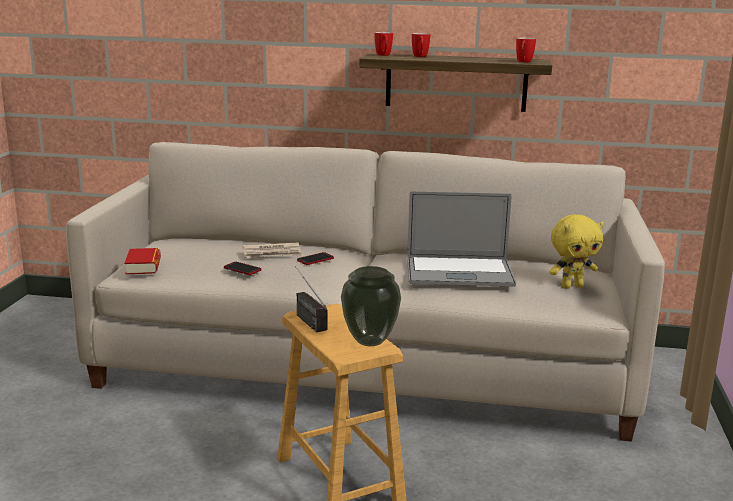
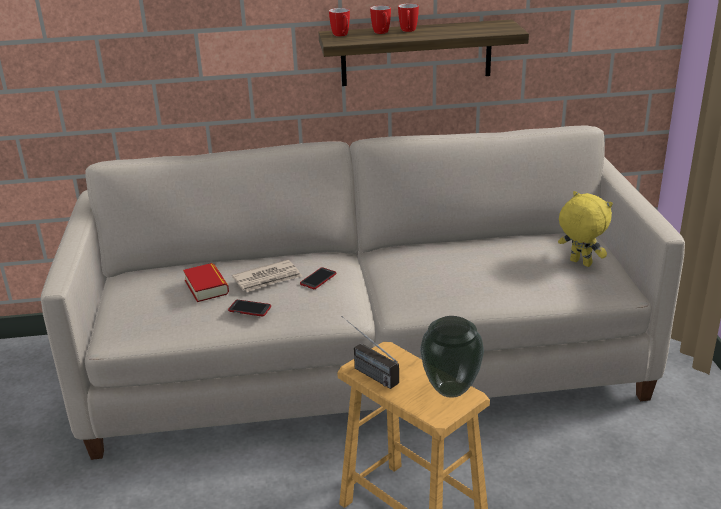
camera: 15 degrees left, 10 degrees up
book [125,248,161,275] -> book moved to [183,263,229,302]
laptop [407,191,516,287] -> none
mug [516,38,536,63] -> mug moved to [398,3,419,32]
yellow plush toy [549,214,604,289] -> yellow plush toy turned 105 degrees counterclockwise [558,191,613,267]

